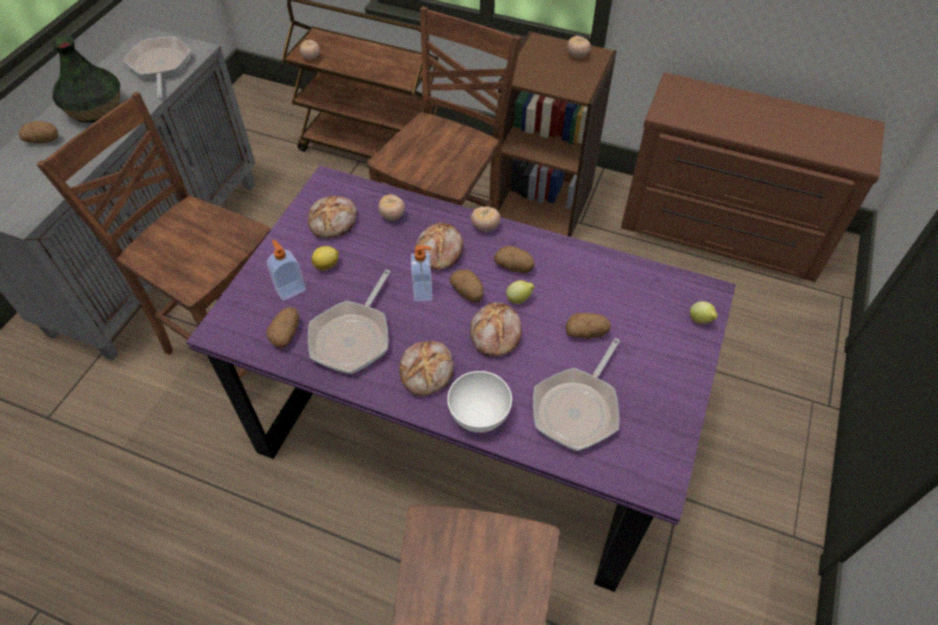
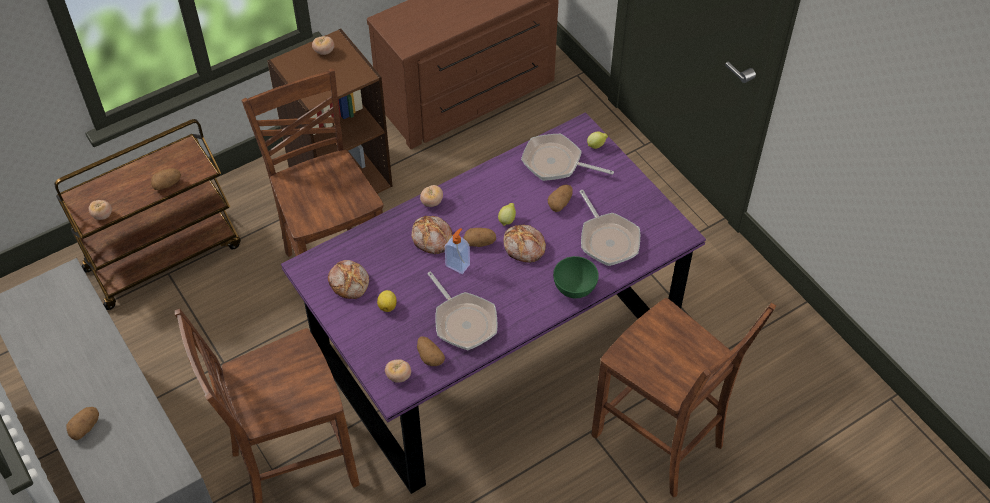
camera: 55 degrees left, 0 degrees up
vase [51,36,120,123] -> none
frying pan [123,36,191,100] -> frying pan moved to [521,134,614,181]
soap dispenser [267,240,306,301] -> none
tomato [378,194,405,221] -> tomato moved to [385,359,411,383]
bread [399,340,454,396] -> none
white bowl [447,371,512,433] -> green bowl [553,256,599,298]
potato [494,245,534,273] -> potato moved to [151,168,181,190]

